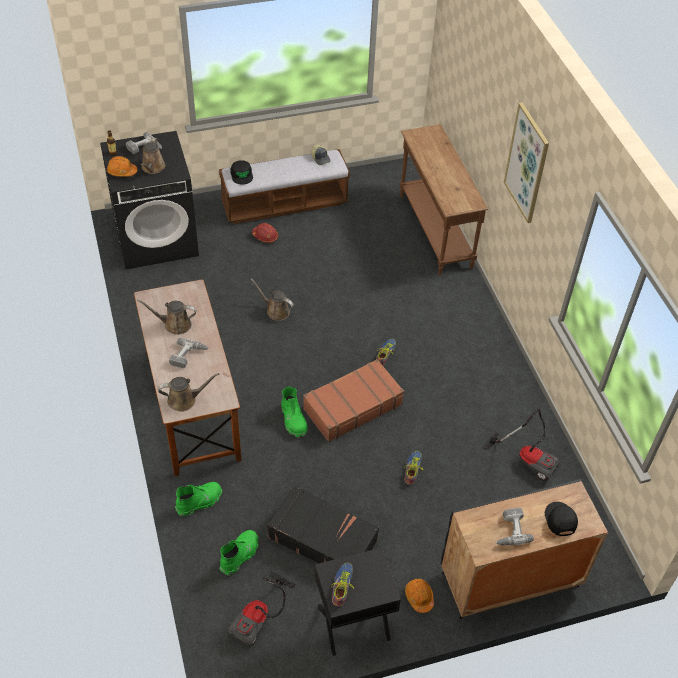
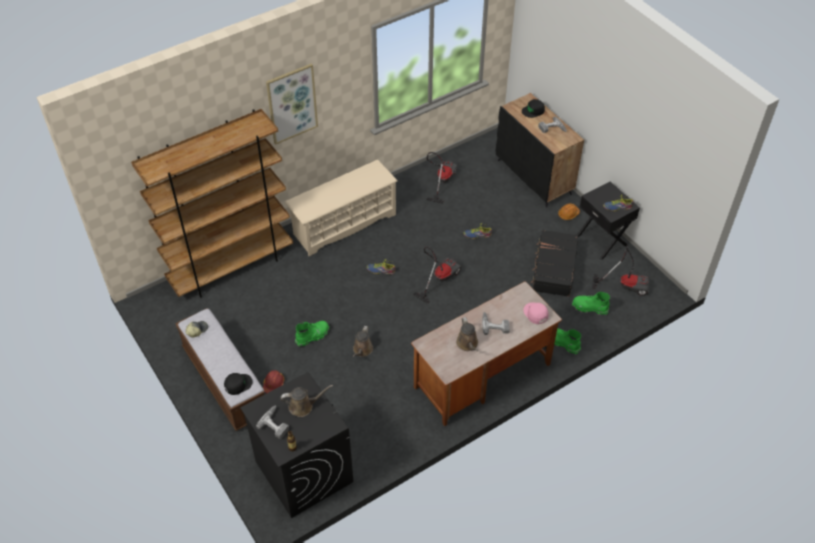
camera: 105 degrees left, 0 degrees up
orange hard hat [107,156,137,177] -> none
brown watering can [158,373,219,412] -> pink cap [523,302,549,324]
green boot [281,387,308,437] -> green boot moved to [295,321,329,347]
brown suitcase [303,359,404,442] -> vacuum cleaner [413,246,462,304]
brown console table [400,124,488,275] -> brown bookcase [131,109,293,298]
none -> beige shoe rack [285,160,398,256]

